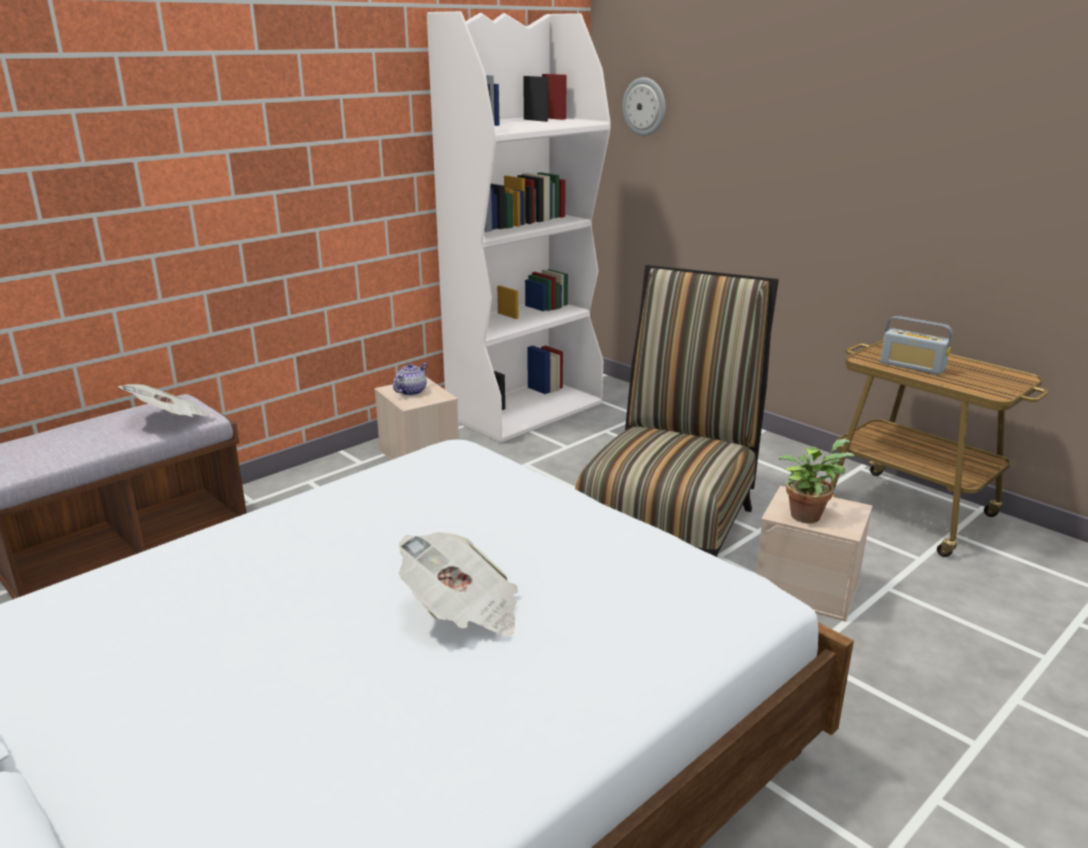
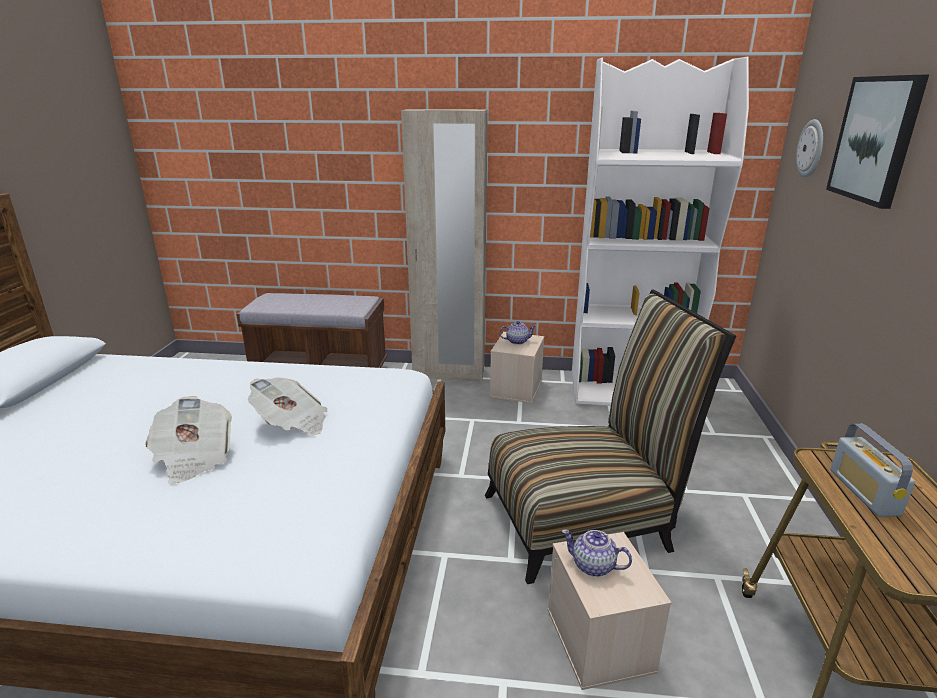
camera: 50 degrees right, 0 degrees up
newspaper [117,384,215,417] -> newspaper moved to [248,378,327,435]
potted plant [779,439,854,523] -> teapot [561,529,632,577]
none -> beige wardrobe [401,109,488,382]
none -> picture [826,75,929,209]

